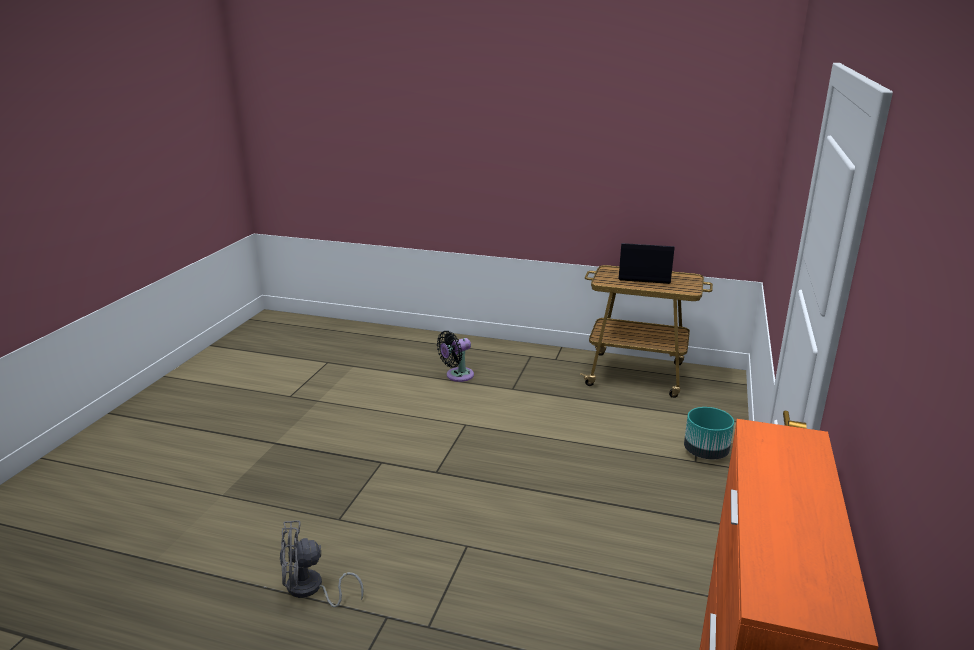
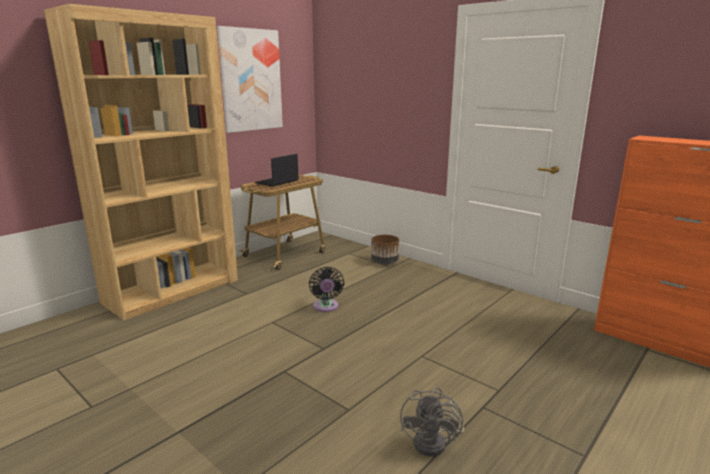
camera: 65 degrees left, 5 degrees down
black fan [437,331,474,382] -> black fan moved to [309,267,344,312]
turquoise planter [684,407,734,459] -> brown planter [371,235,399,265]
none -> brown bookcase [44,4,238,321]
none -> picture [217,26,283,133]

